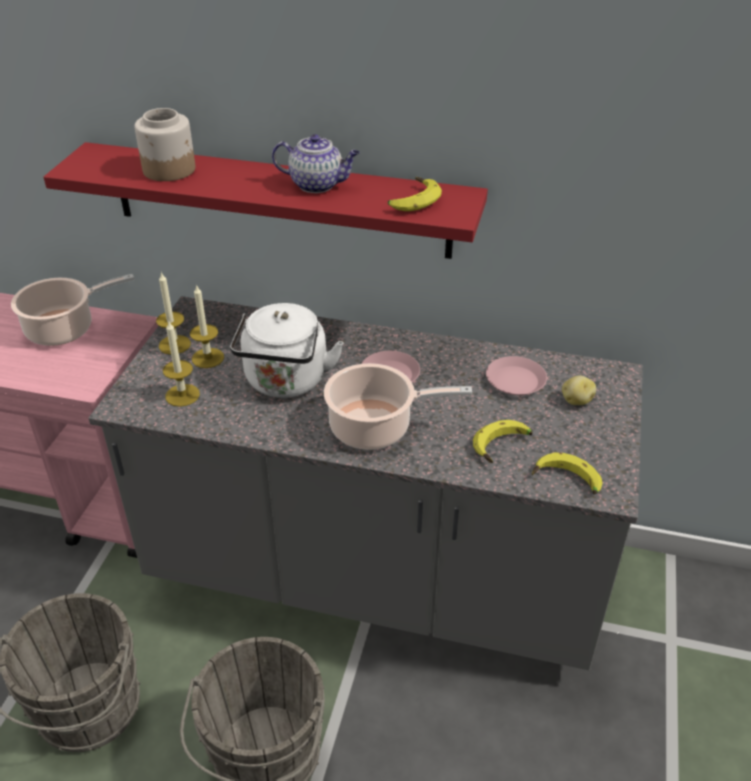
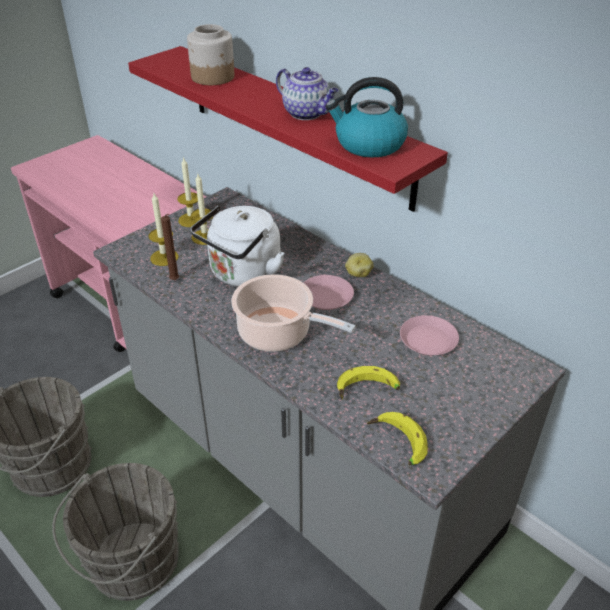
camera: 30 degrees right, 0 degrees up
cooking pot [11,274,134,346] -> none
banana [388,177,442,211] -> kettle [325,77,408,157]
potato [562,376,596,405] -> potato moved to [345,253,374,277]
none -> brown candle [161,214,179,280]

